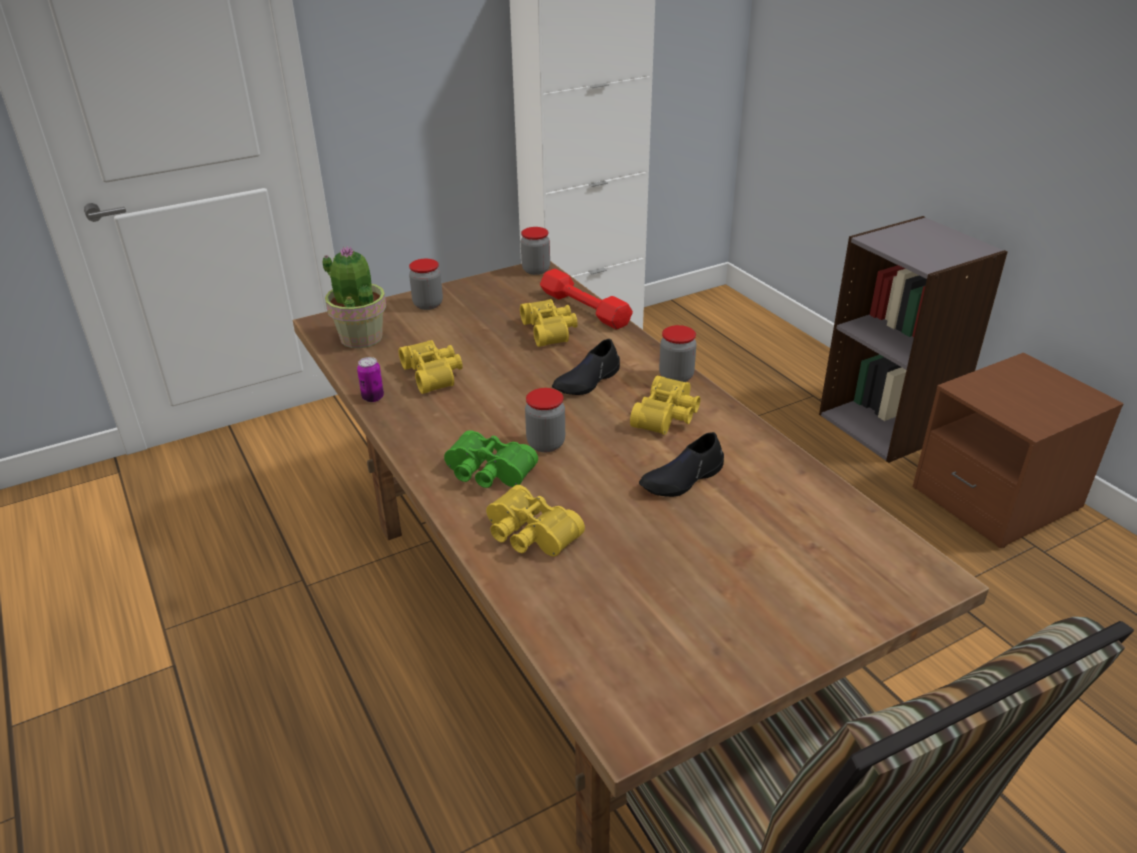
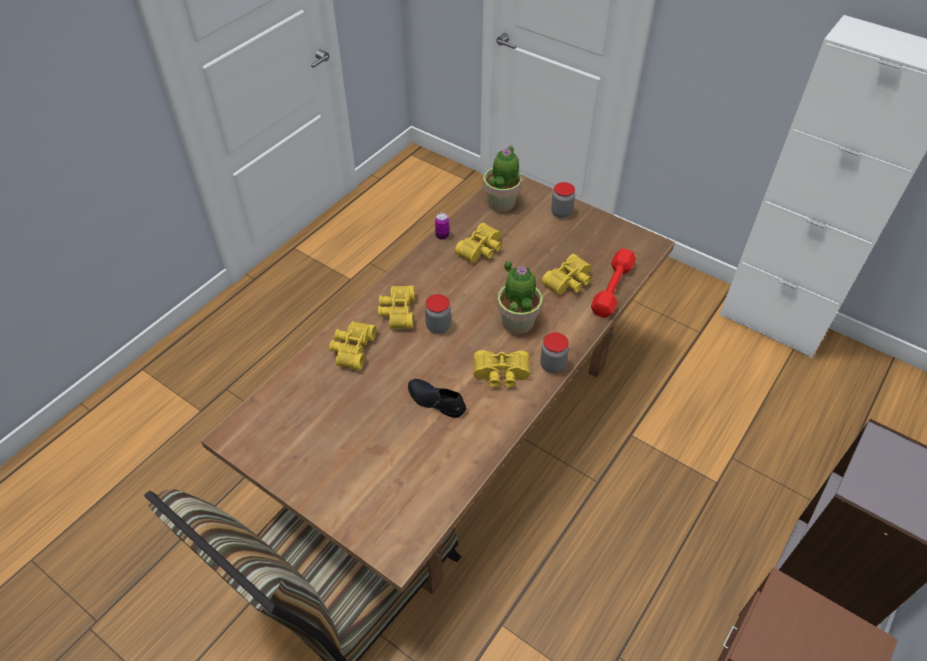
camera: 65 degrees right, 15 degrees up
green binoculars [444,430,538,488] -> yellow binoculars [378,286,414,329]
jar [521,227,550,275] -> none
black shoe [552,339,620,395] -> potted plant [497,260,542,334]

